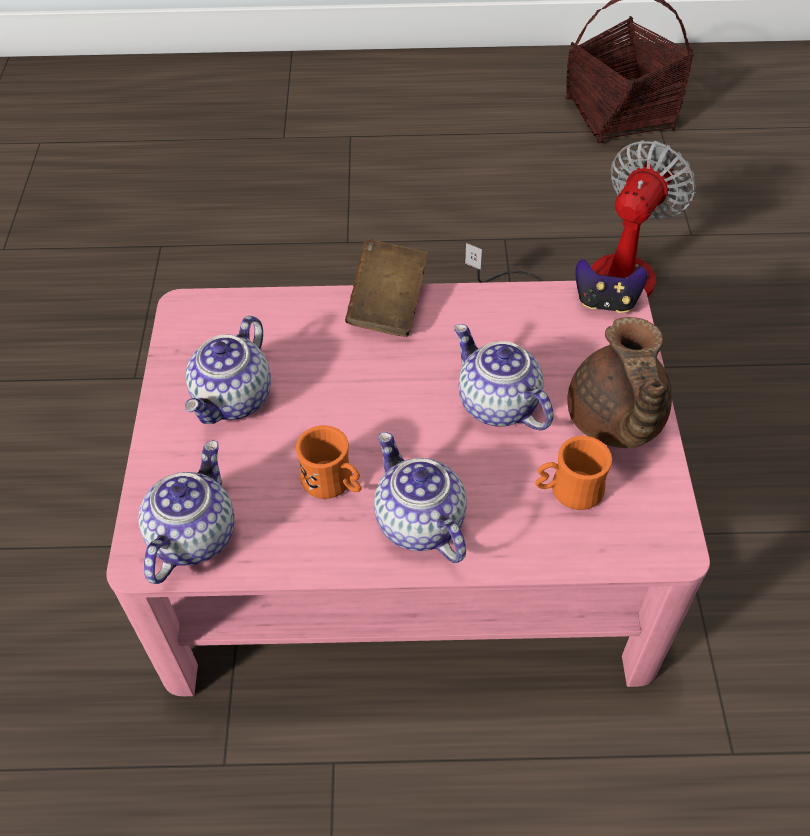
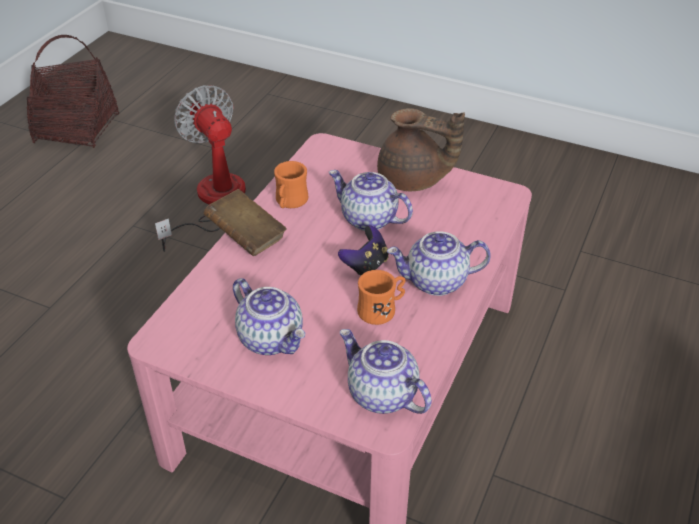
camera: 65 degrees left, 10 degrees down
teapot [454,324,554,430] -> teapot turned 45 degrees clockwise [329,170,413,231]
orange mug [535,436,612,510] -> orange mug moved to [274,161,308,208]
game controller [575,259,647,313] -> game controller moved to [338,225,389,276]

